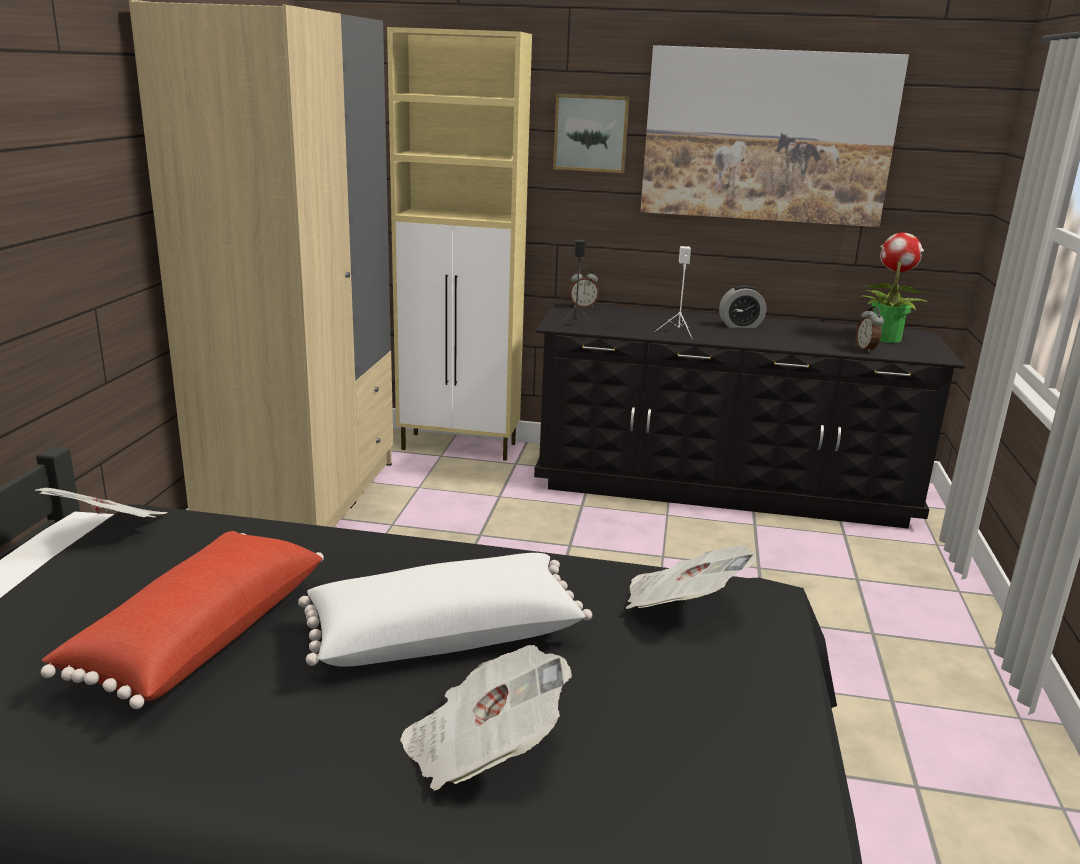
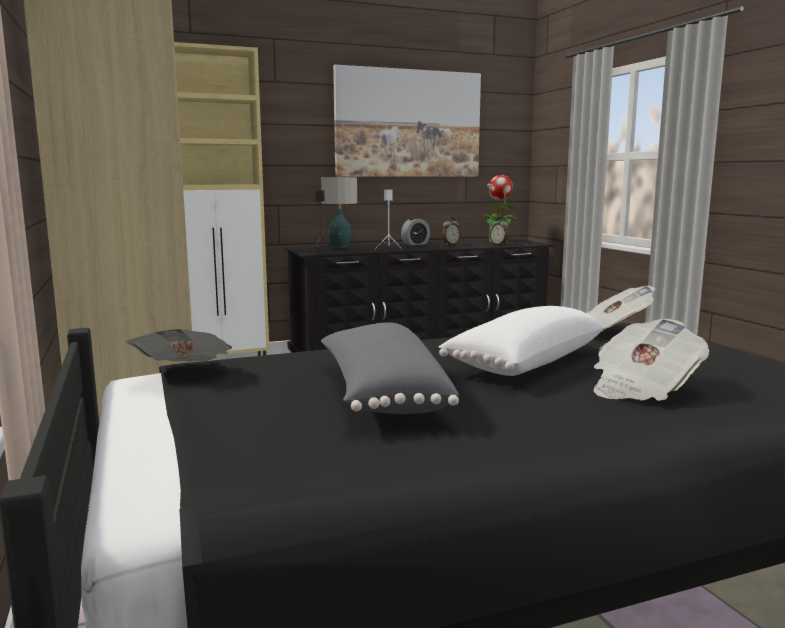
camera: 30 degrees left, 10 degrees down
red pillow [41,531,324,709] -> grey pillow [321,322,459,414]
picture [553,94,630,173] -> none
alarm clock [569,268,599,308] -> alarm clock moved to [442,217,461,245]
none -> table lamp [321,175,357,248]

